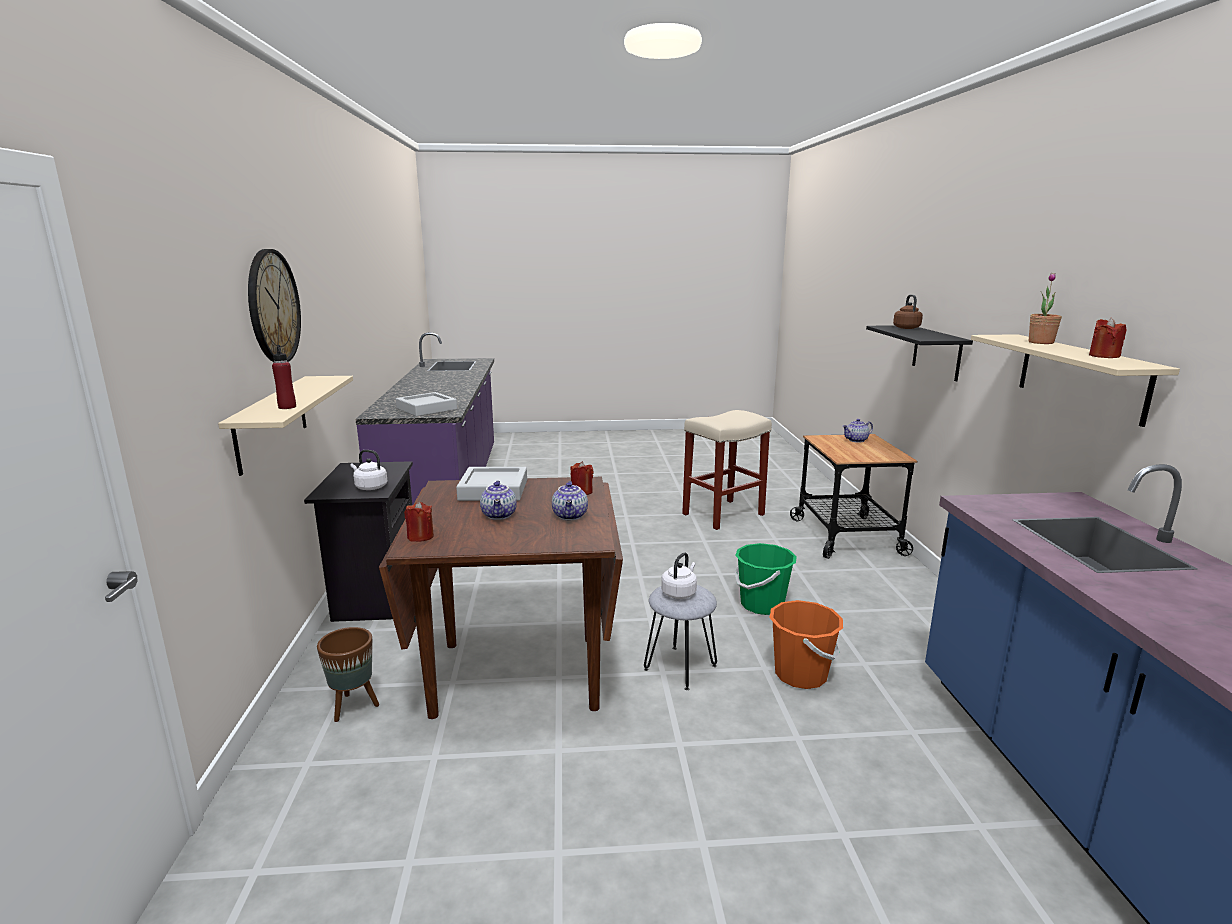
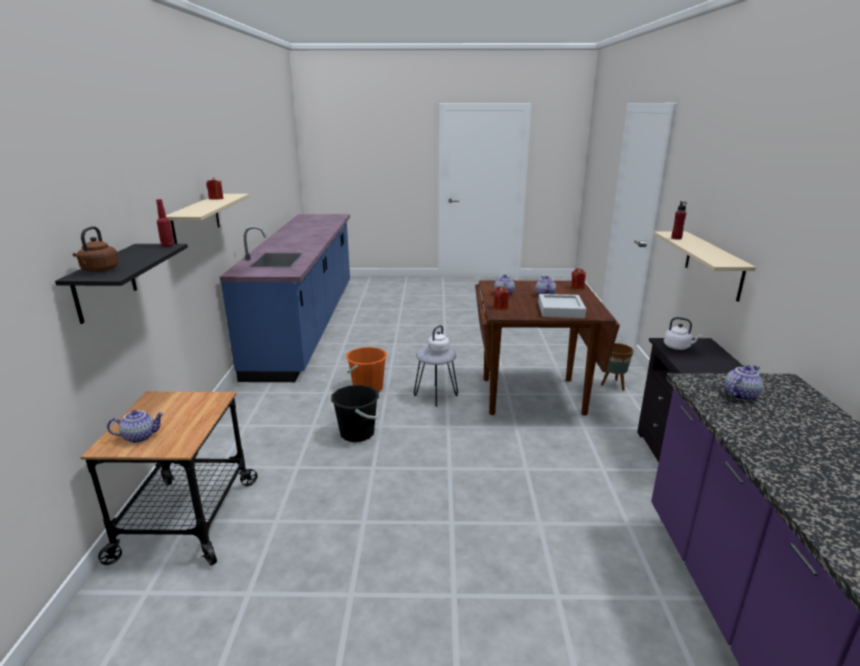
camera: 175 degrees left, 5 degrees up
wall clock [248,249,301,362] -> none
grey tray [396,392,457,416] -> teapot [724,365,763,401]
beige stool [682,410,772,530] -> none
green bucket [735,543,797,615] -> black bucket [331,385,379,442]
potted plant [1029,273,1062,344] -> none
none -> red bottle [156,199,174,247]

